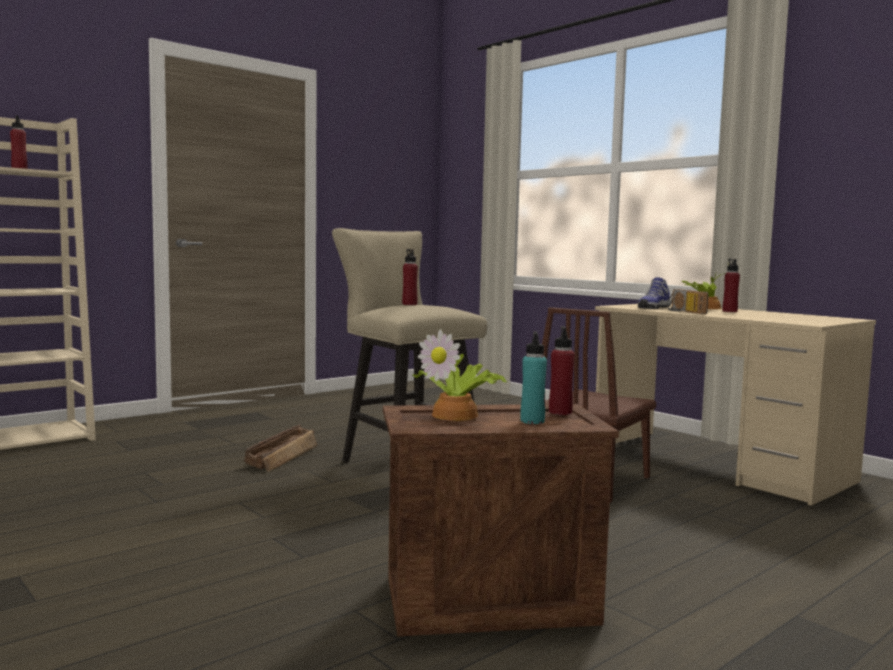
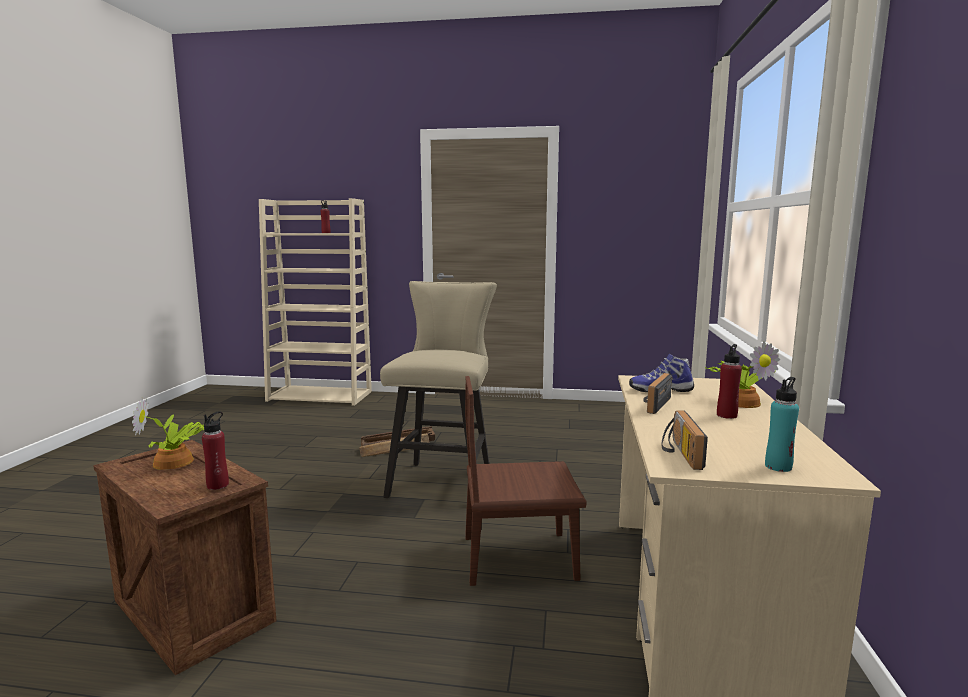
camera: 50 degrees right, 5 degrees up
red bottle [402,249,418,305] -> none
turquoise bottle [520,331,547,424] -> turquoise bottle moved to [765,377,799,472]
none -> radio [662,410,708,470]

